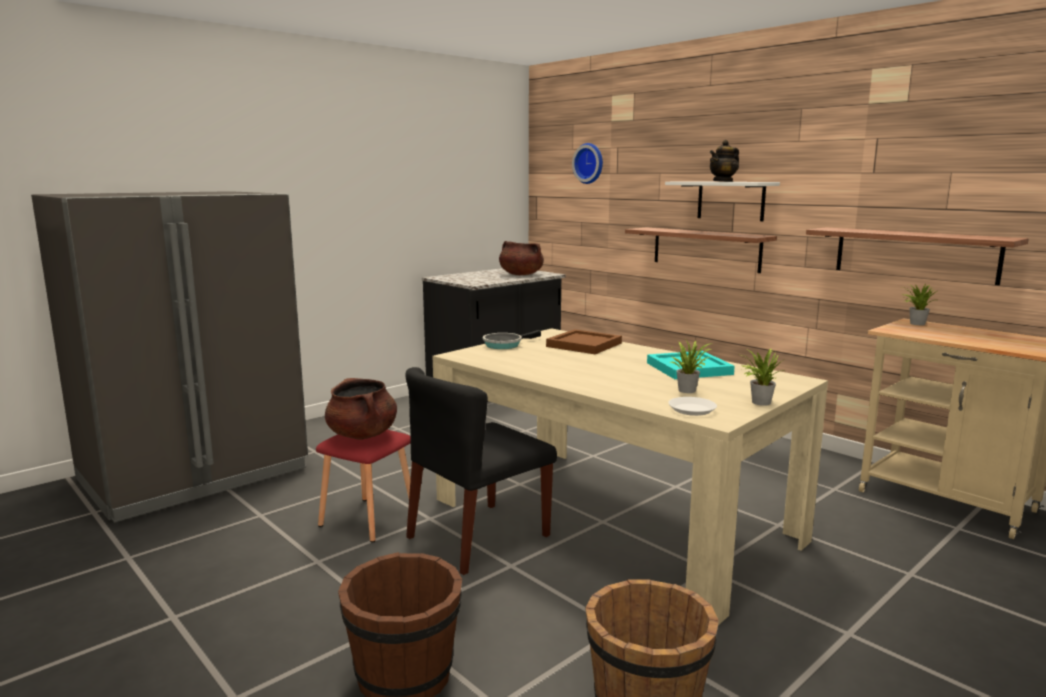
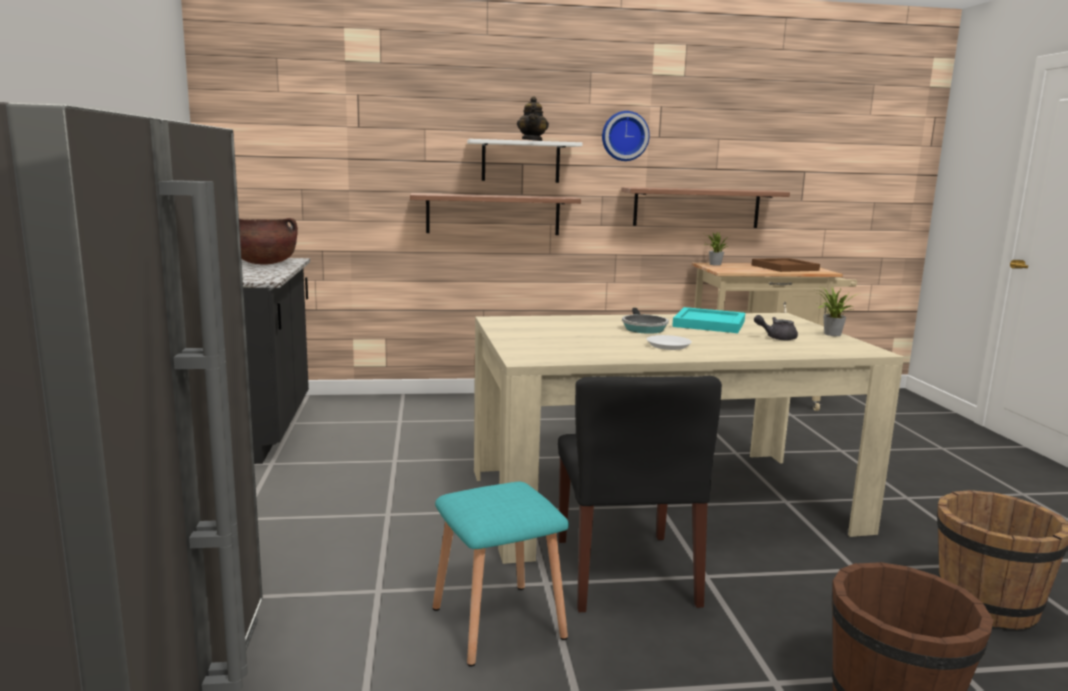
camera: 55 degrees left, 0 degrees up
red stool [316,430,411,543] -> turquoise stool [433,482,569,666]
brown cooking pot [325,378,397,440] -> none
frying pan [483,330,541,349] -> frying pan moved to [622,308,669,334]
brown tray [546,329,622,354] -> brown tray moved to [751,258,820,272]
wall clock [572,143,603,184] -> wall clock moved to [602,111,650,161]
potted plant [668,339,713,393] -> grey teapot [754,315,798,341]
white plate [668,397,717,416] -> white plate moved to [647,335,692,350]

